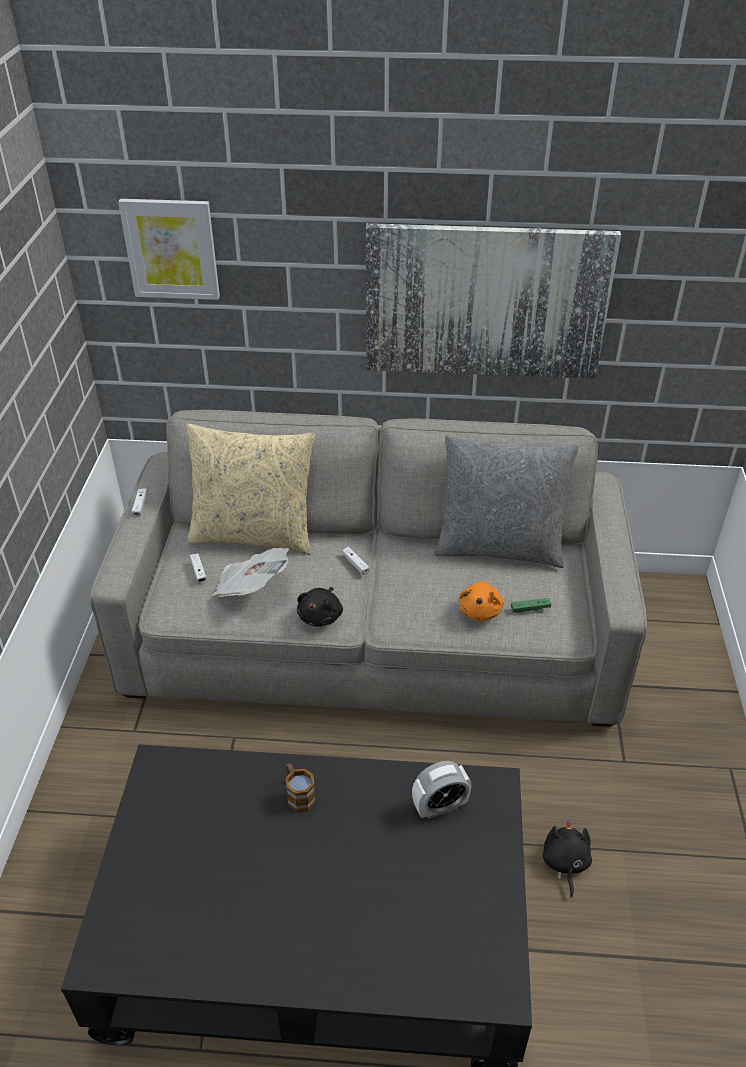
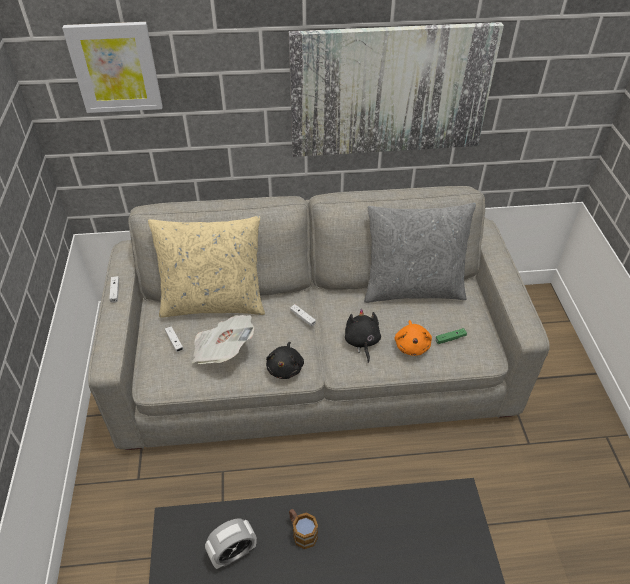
camera: 10 degrees left, 5 degrees up
alarm clock [412,761,471,819] -> alarm clock moved to [205,518,257,569]
black plush toy [543,820,592,898] -> black plush toy moved to [345,309,381,363]

